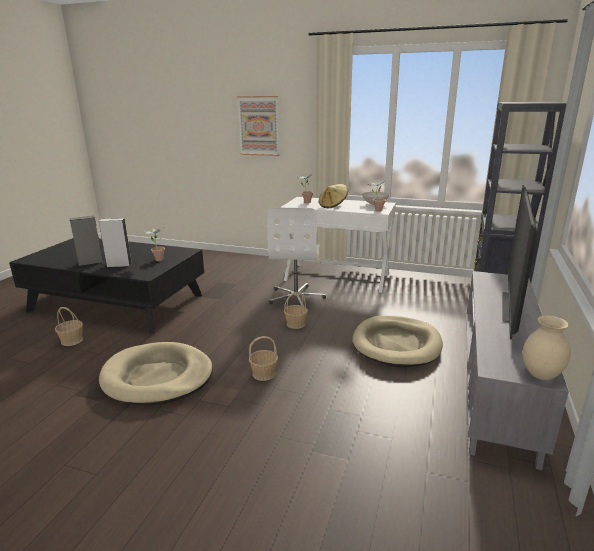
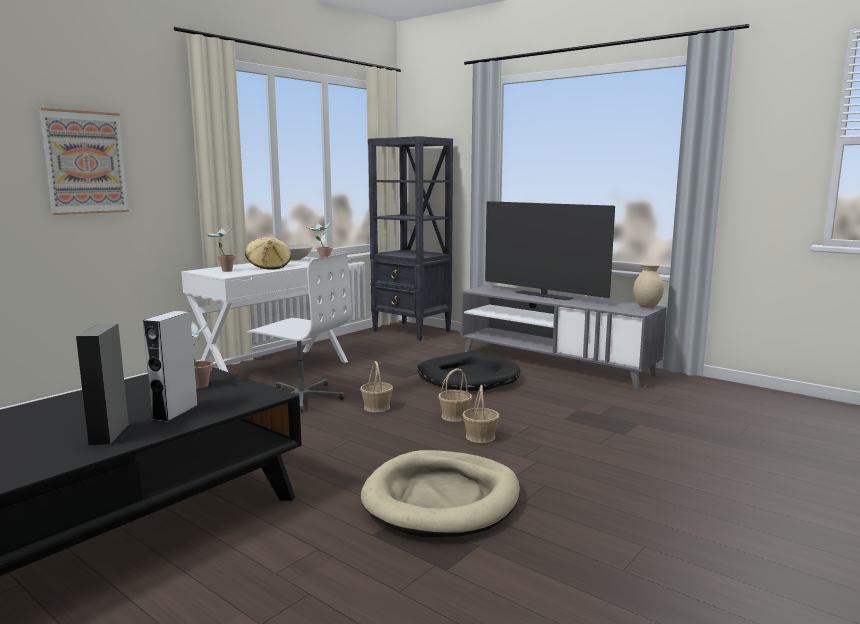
camera: 70 degrees left, 10 degrees down
basket [55,307,83,346] -> basket moved to [438,369,472,422]
beige dog bed [353,316,443,368] -> black dog bed [417,352,520,391]

